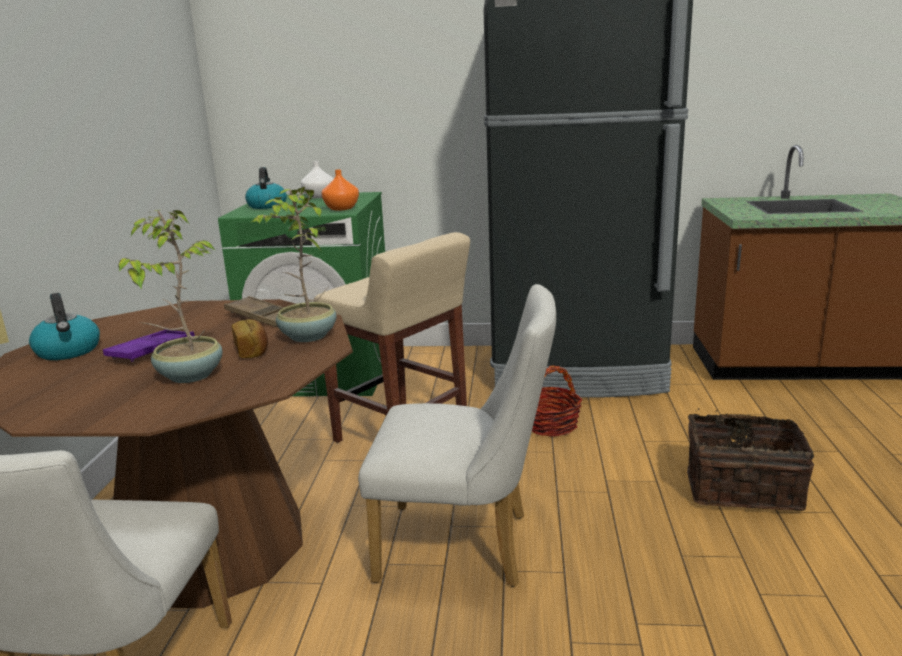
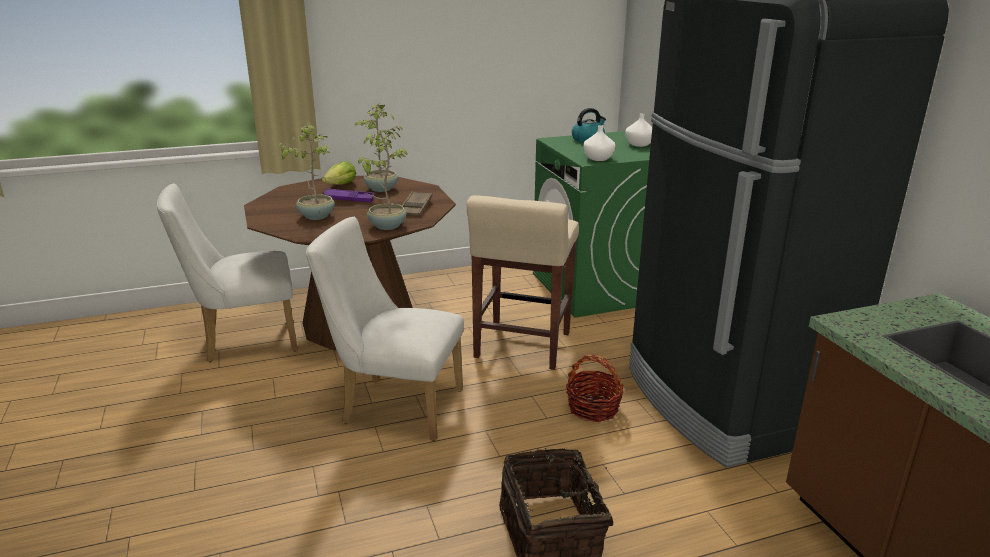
camera: 65 degrees right, 5 degrees up
kettle [29,293,100,360] -> lettuce [322,161,357,185]
bread [232,319,268,358] -> none
orange vase [321,169,359,211] -> white vase [583,125,615,161]
white chair [358,284,556,587] -> white chair turned 120 degrees clockwise [306,217,464,441]
none -> potted plant [354,103,403,192]

